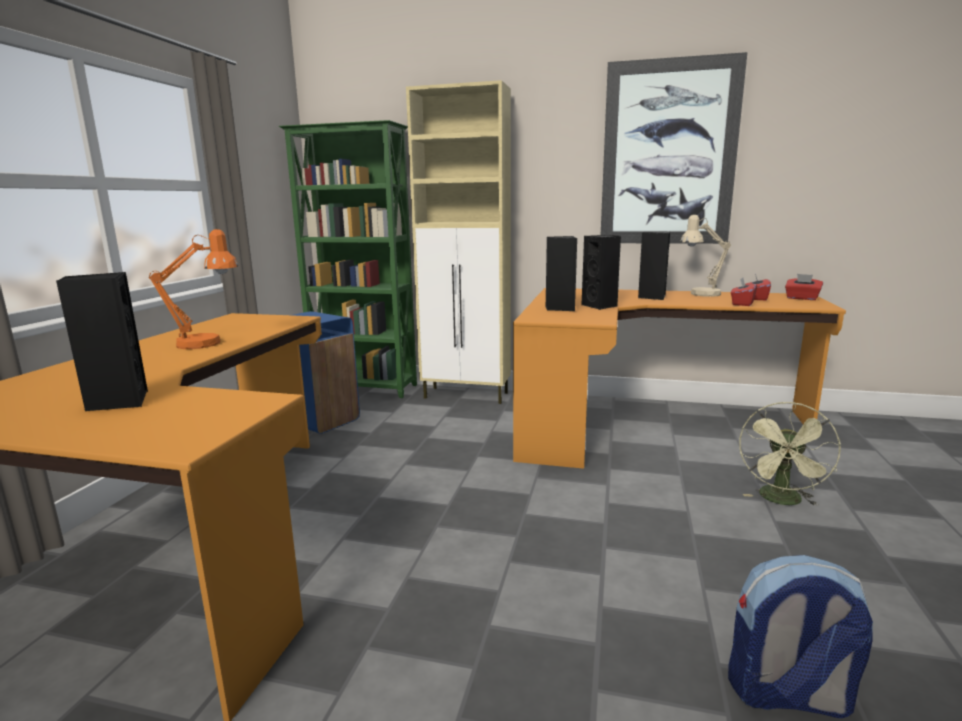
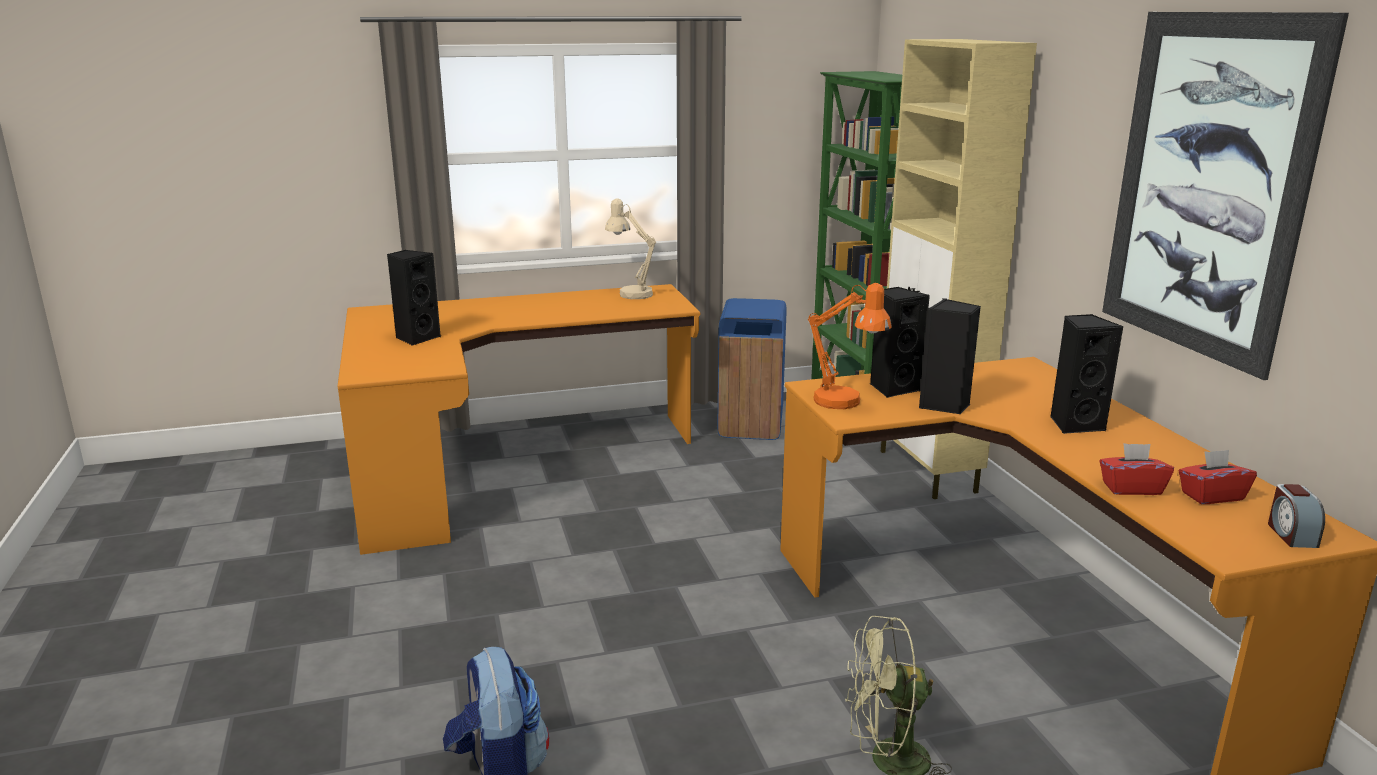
camera: 60 degrees right, 5 degrees up
orange table lamp [149,229,238,349] -> orange table lamp moved to [808,283,892,409]
beige table lamp [680,215,731,297] -> beige table lamp moved to [605,198,656,299]
red tissue box [785,274,823,300] -> alarm clock [1268,484,1325,548]

